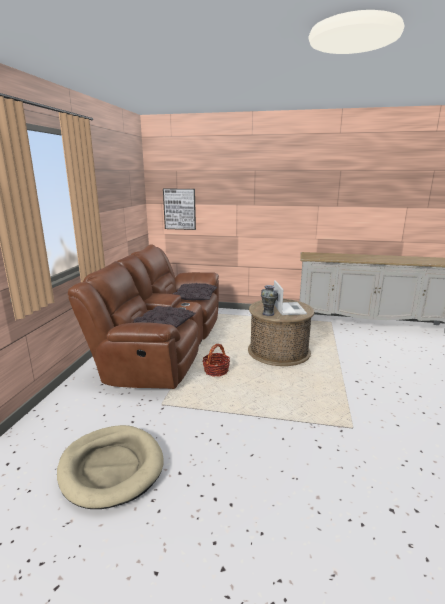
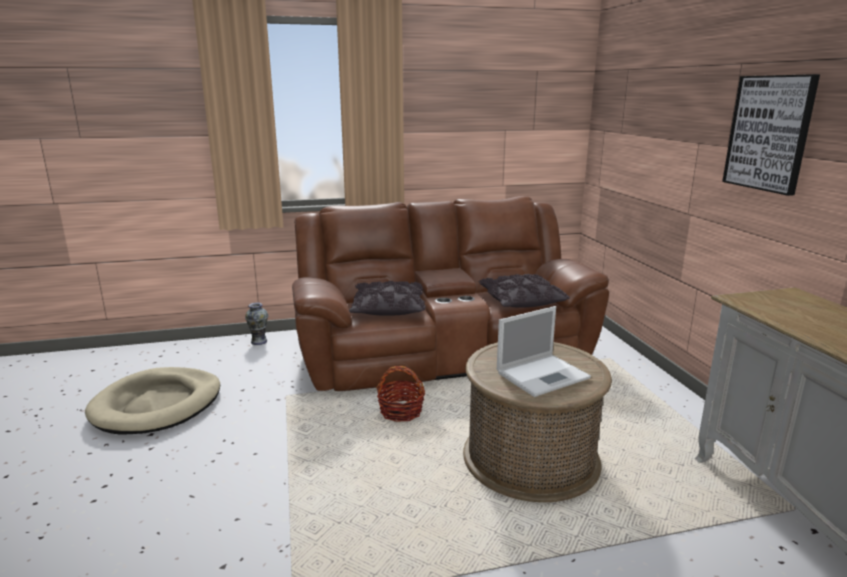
camera: 65 degrees right, 0 degrees up
picture [163,189,196,230] -> picture moved to [722,74,820,196]
vase [261,285,278,316] -> vase moved to [245,303,269,345]

